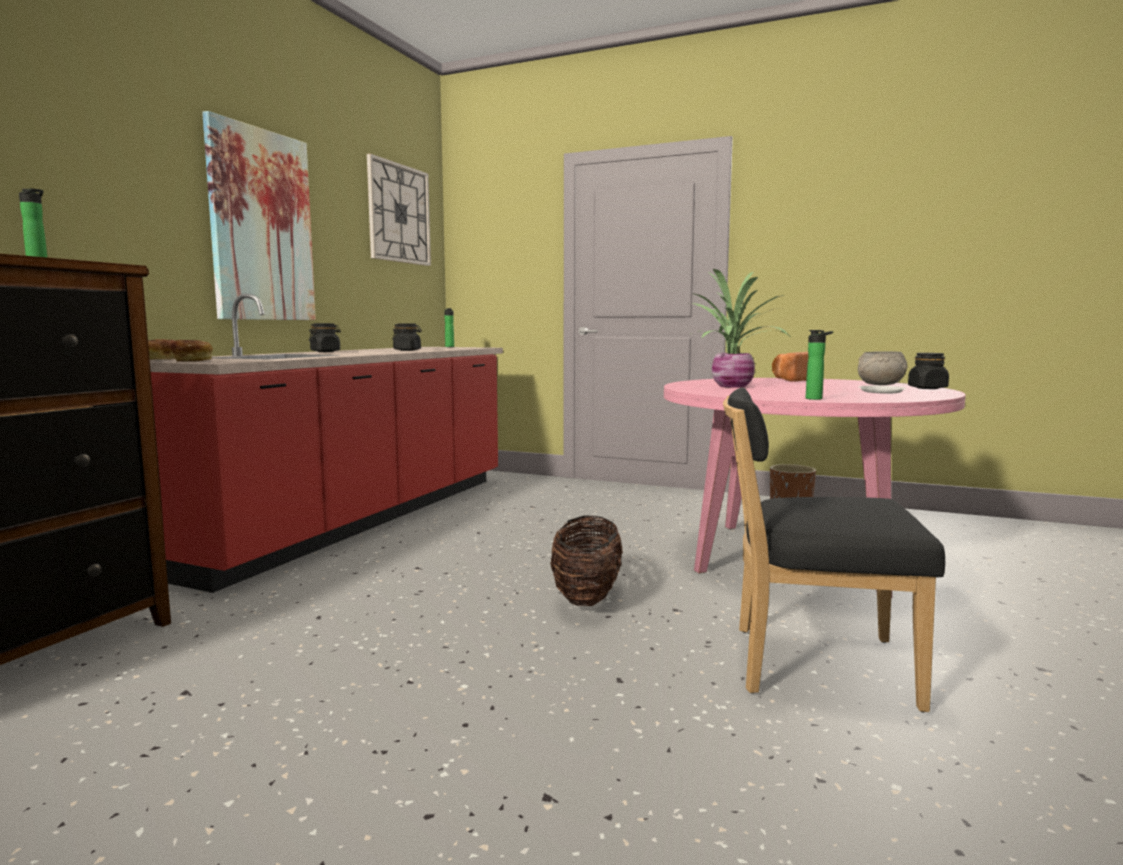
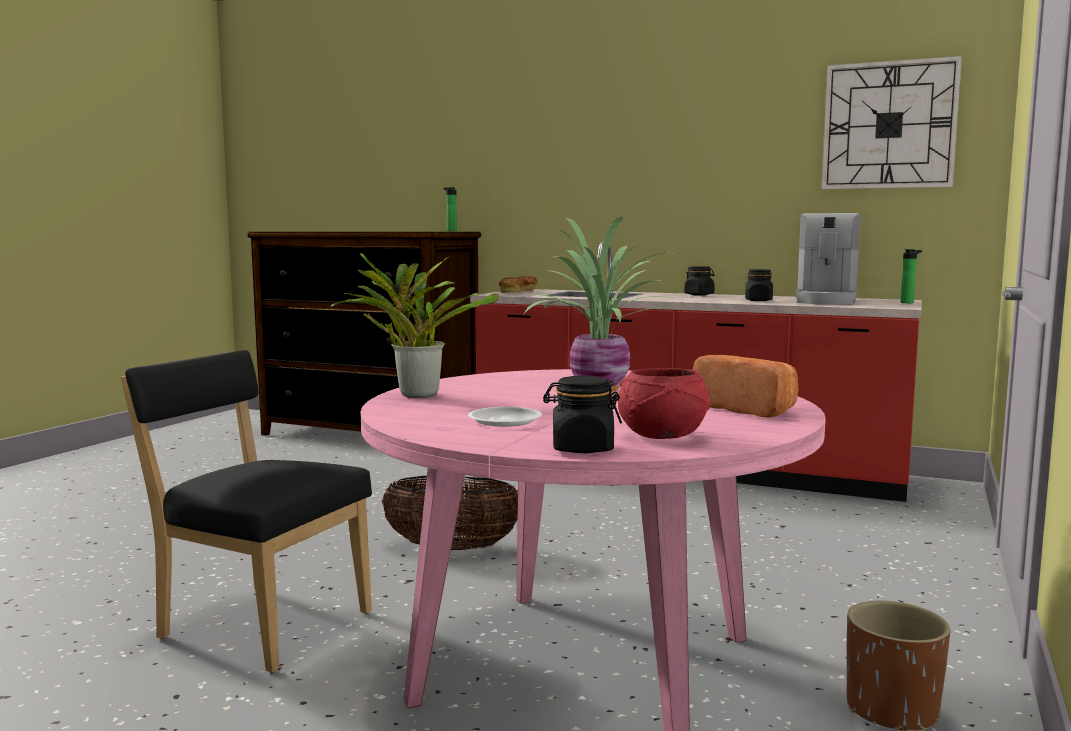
camera: 90 degrees right, 0 degrees up
picture [202,111,316,320] -> none
black chair [723,387,945,712] -> black chair turned 75 degrees counterclockwise [121,350,372,673]
bottle [806,330,833,400] -> potted plant [330,253,499,398]
grey bowl [858,351,907,385] -> red bowl [618,368,711,439]
none -> coffee machine [795,213,860,305]

